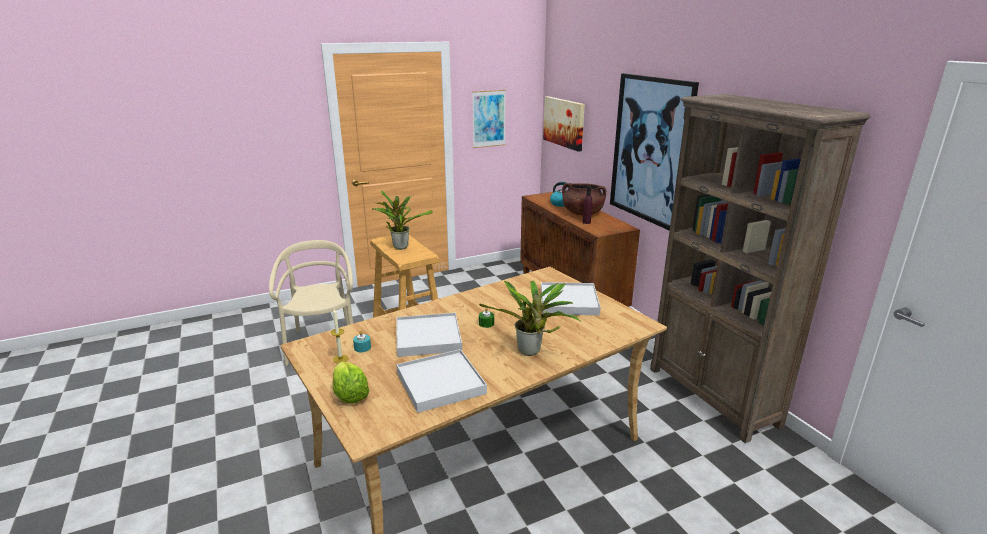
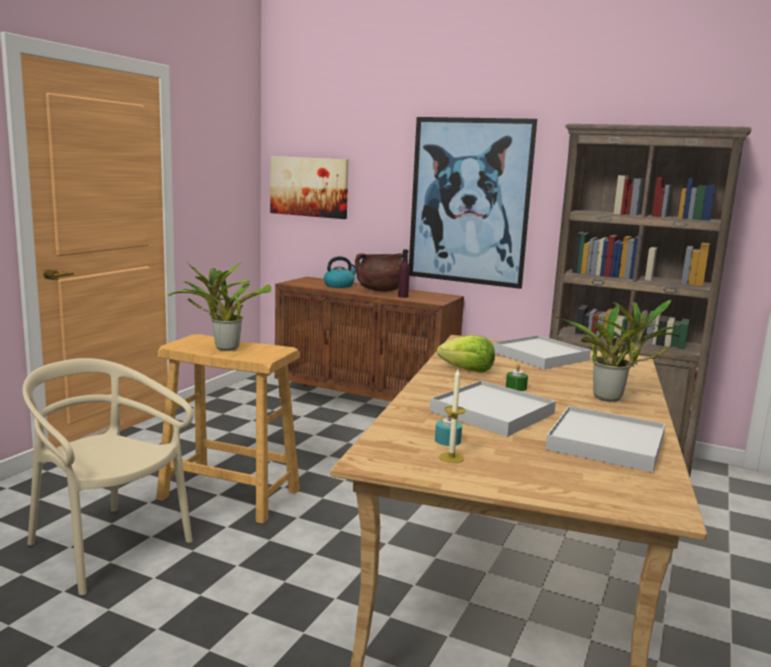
camera: 40 degrees left, 10 degrees down
lettuce [333,361,369,403] -> lettuce moved to [437,335,495,372]
picture [472,90,506,148] -> none

